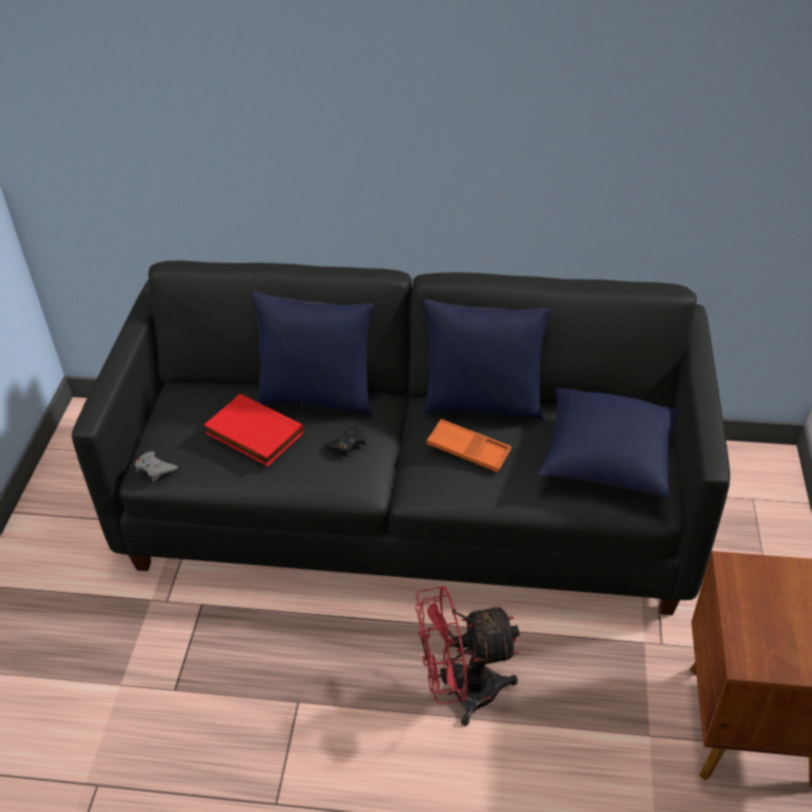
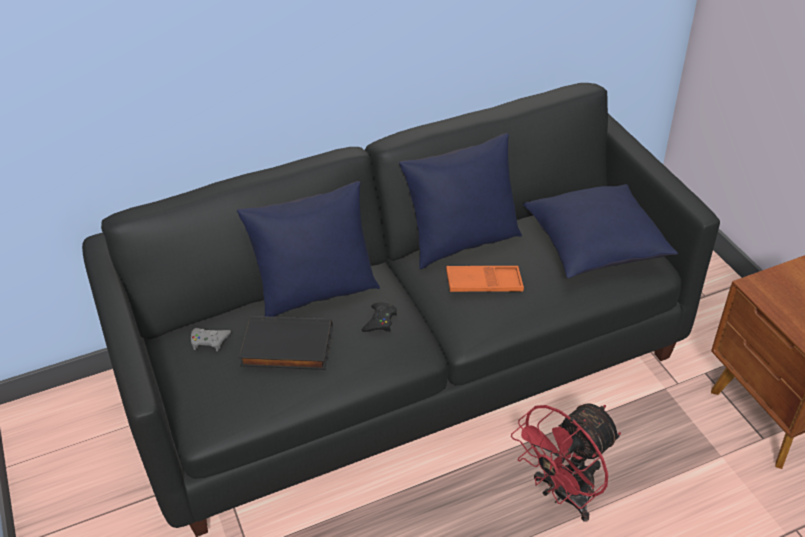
camera: 30 degrees left, 0 degrees up
grey game controller [135,451,178,482] -> grey game controller moved to [191,328,231,351]
red book [204,394,304,466] -> black book [238,316,333,370]

